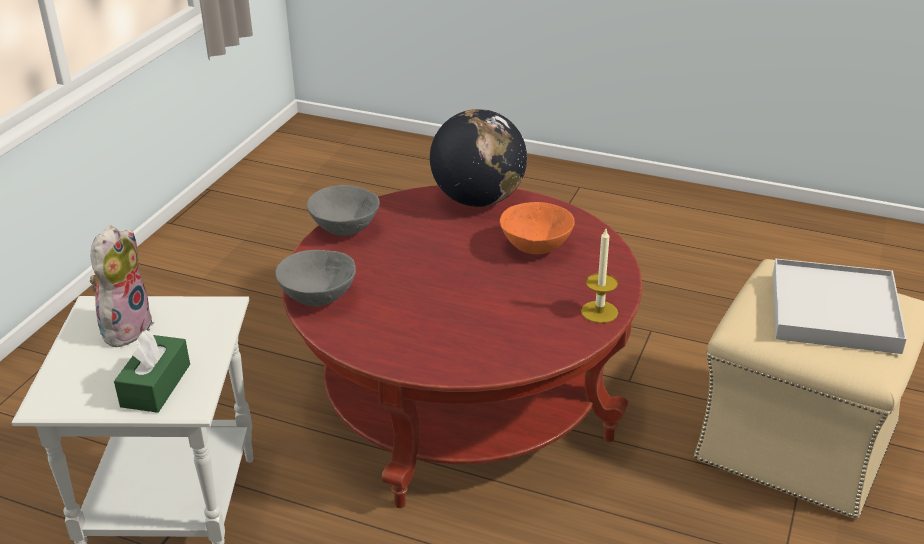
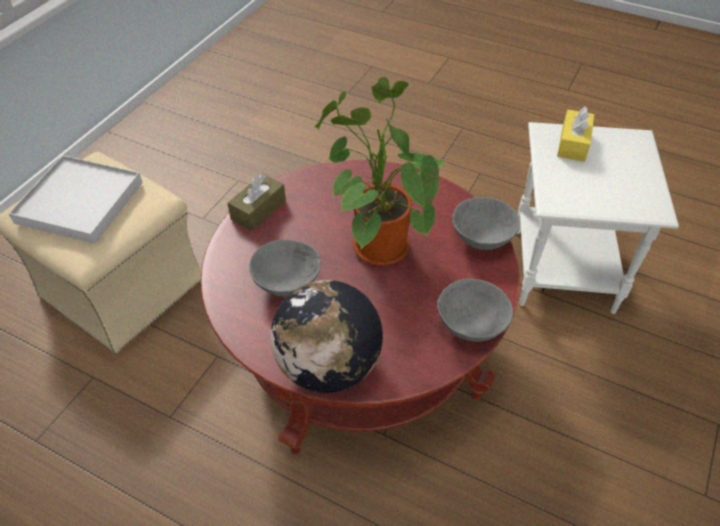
camera: 175 degrees left, 15 degrees up
plush toy [90,225,154,348] -> none
green tissue box [114,330,190,413] -> yellow tissue box [557,106,594,162]
orange bowl [500,202,575,254] -> grey bowl [249,240,320,296]
candle [581,229,618,323] -> brown tissue box [227,174,286,231]
none -> potted plant [315,77,446,266]

